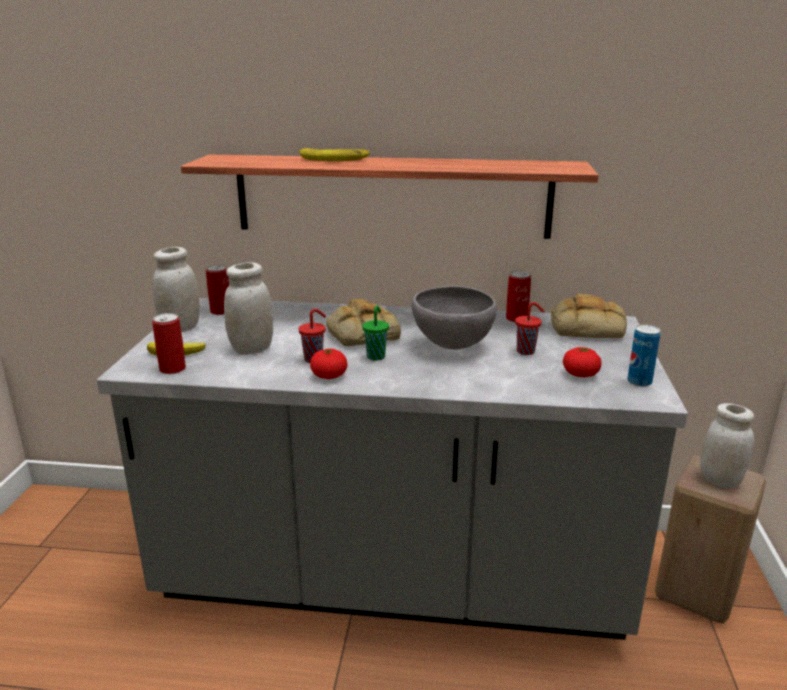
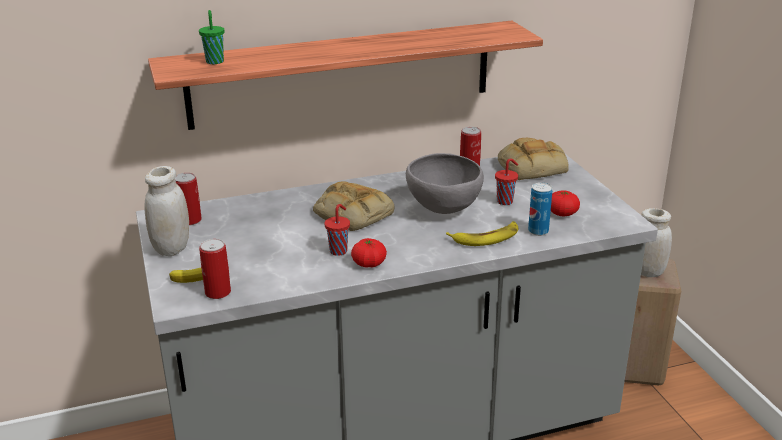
camera: 25 degrees left, 5 degrees up
white jar [224,262,273,355] -> none
banana [299,148,370,161] -> banana moved to [446,221,518,246]
green cup [362,305,389,361] -> green cup moved to [199,10,225,64]
can [627,324,661,387] -> can moved to [528,182,552,236]

